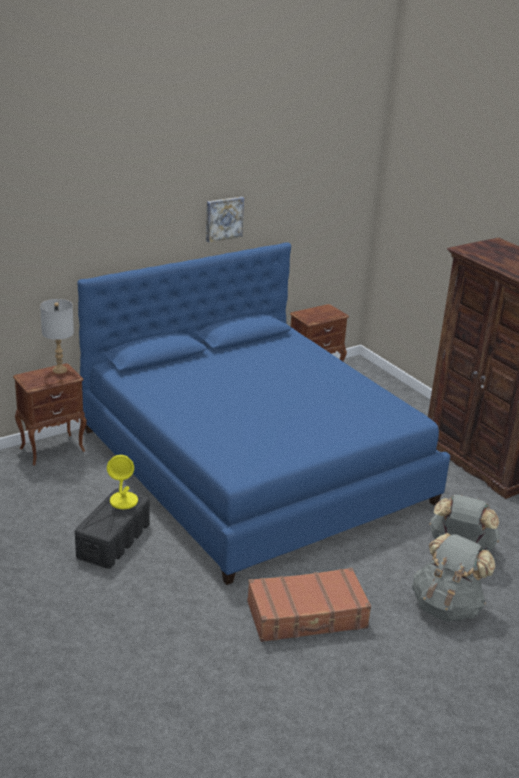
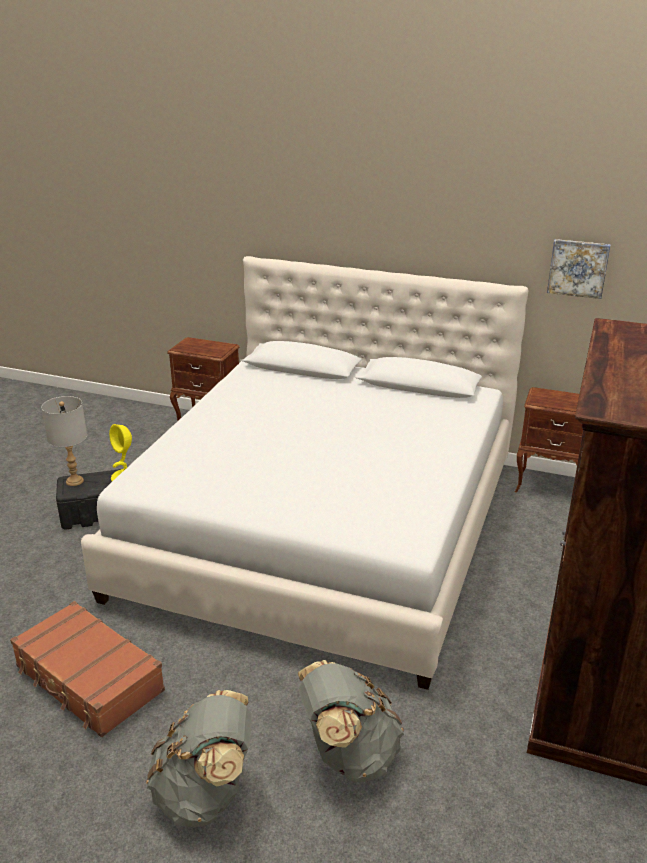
camera: 55 degrees right, 0 degrees up
grey table lamp [40,299,74,373] -> grey table lamp moved to [41,396,87,486]
blue bed [77,242,450,585] -> white bed [81,256,528,690]
picture [206,196,244,243] -> picture moved to [547,239,611,299]

